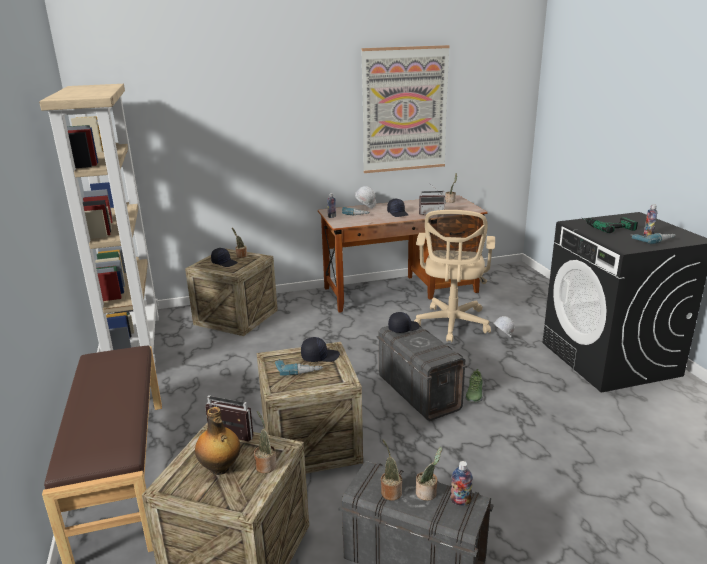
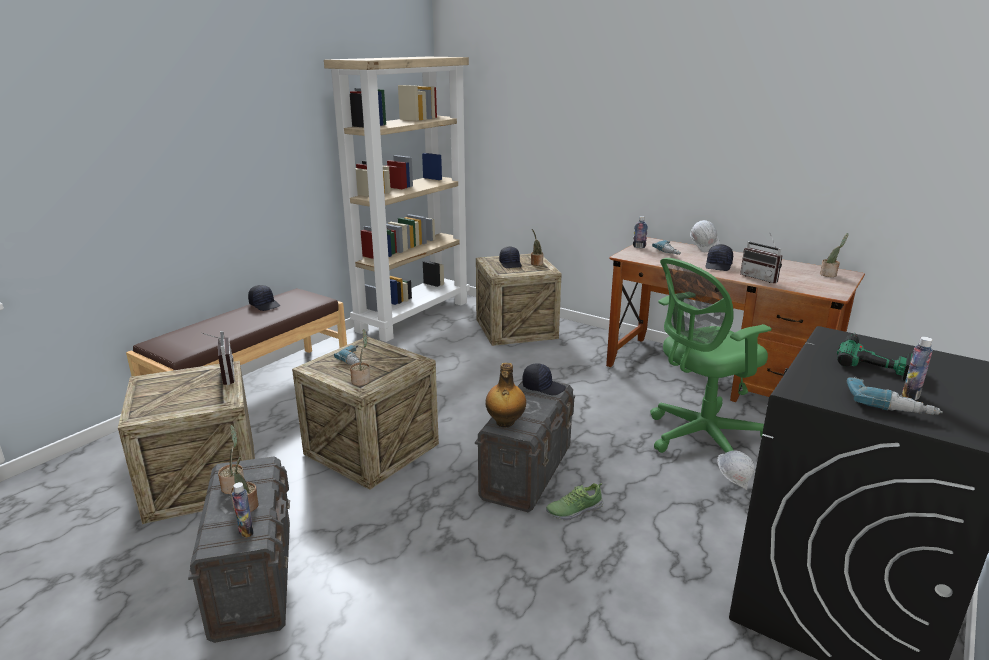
camera: 50 degrees right, 0 degrees up
bottle [195,407,241,475] -> bottle moved to [485,363,526,428]
potted plant [254,411,277,473] -> potted plant moved to [350,329,370,386]
black cap [301,337,340,362] -> black cap moved to [248,285,280,311]
picture [361,45,450,173] -> none
beige office chair [414,210,495,342] -> green office chair [650,258,772,453]

